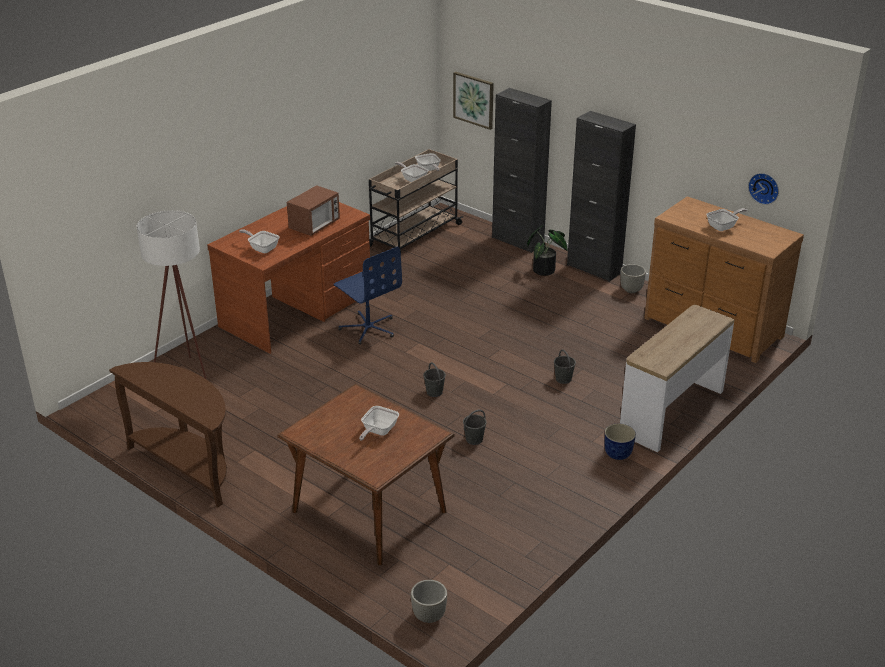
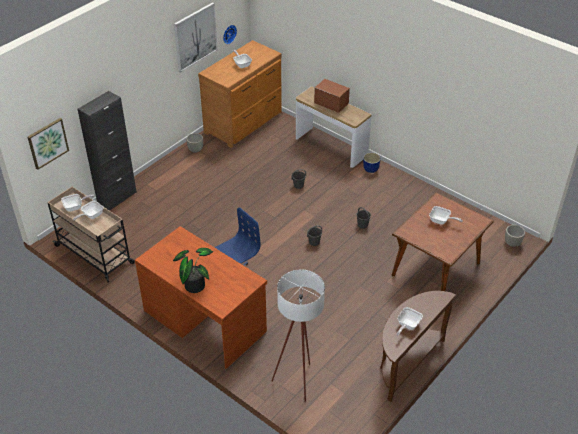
camera: 90 degrees left, 10 degrees up
frying pan [239,229,280,253] -> frying pan moved to [397,307,423,336]
microwave [287,185,340,236] -> microwave moved to [314,79,350,113]
potted plant [527,225,568,276] -> potted plant moved to [173,248,213,293]
black cabinet [567,111,636,282] -> none
none -> picture [174,2,218,72]

